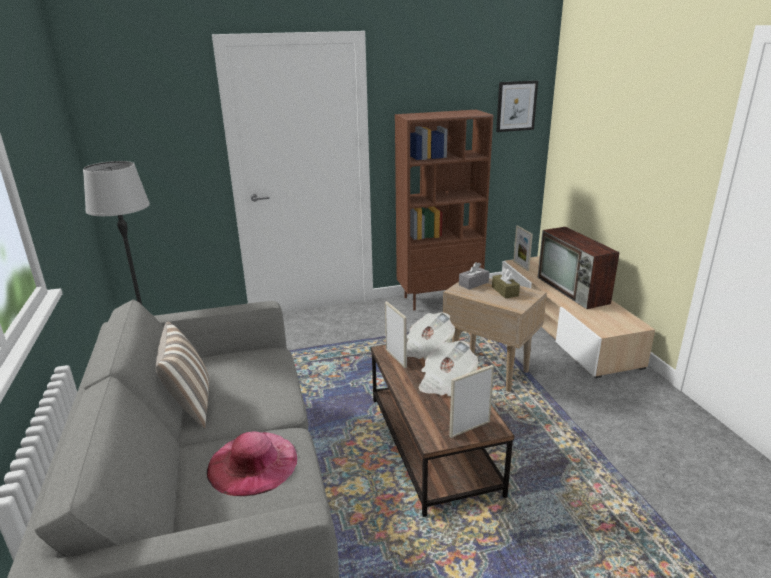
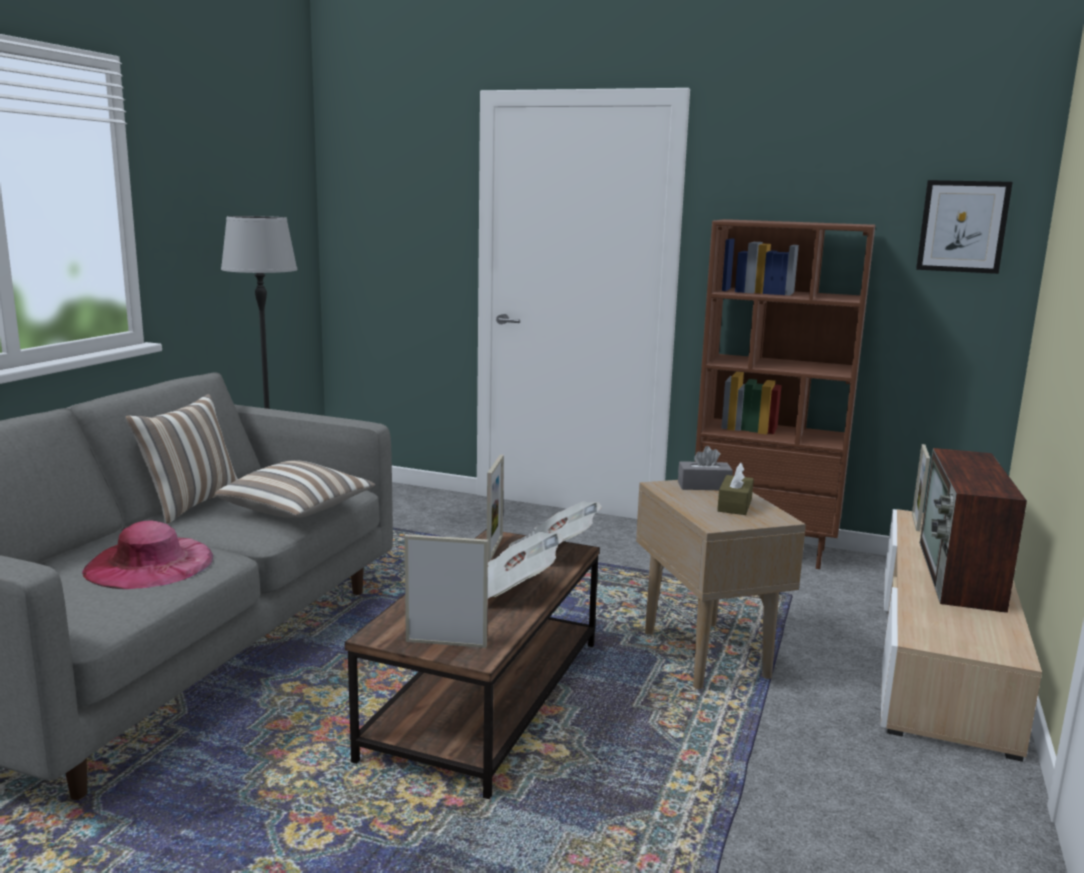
camera: 35 degrees right, 10 degrees down
none -> pillow [215,460,375,518]

